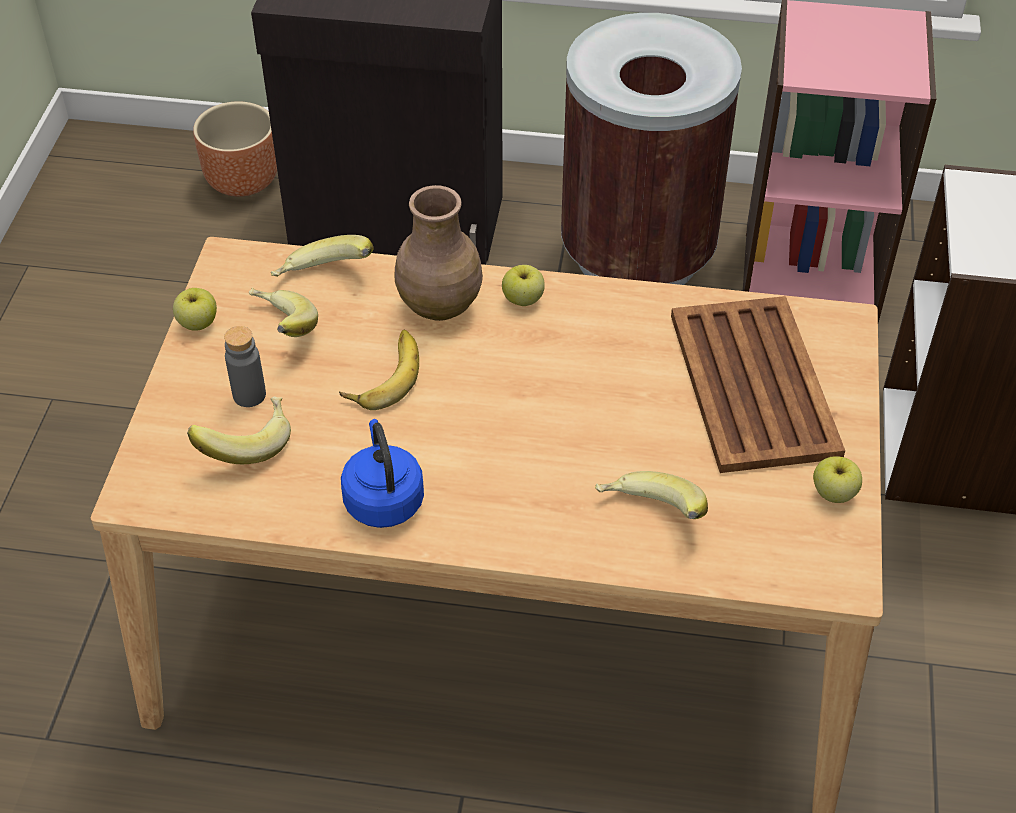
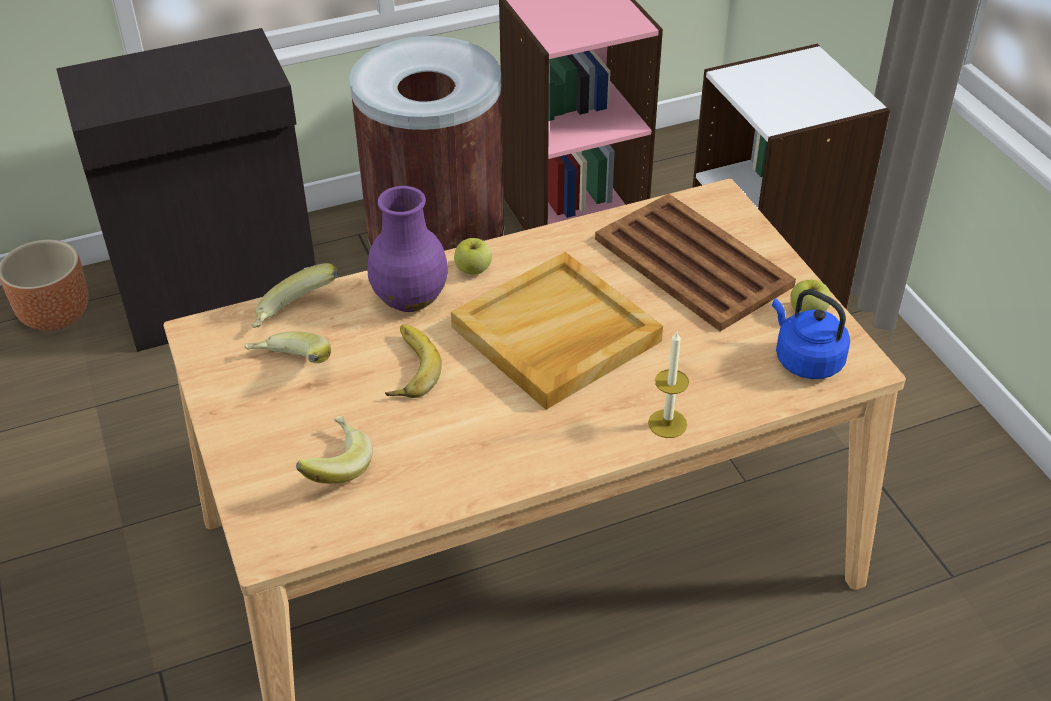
camera: 30 degrees left, 5 degrees down
apple [173,288,217,331] -> none
grey bottle [224,326,266,407] -> none
blue kettle [341,419,424,528] -> blue kettle moved to [772,289,850,379]
brown vase [395,185,483,321] -> purple vase [368,186,448,312]
banana [595,471,708,519] -> none
none -> beige tray [451,252,663,410]
none -> candle [648,331,689,438]

